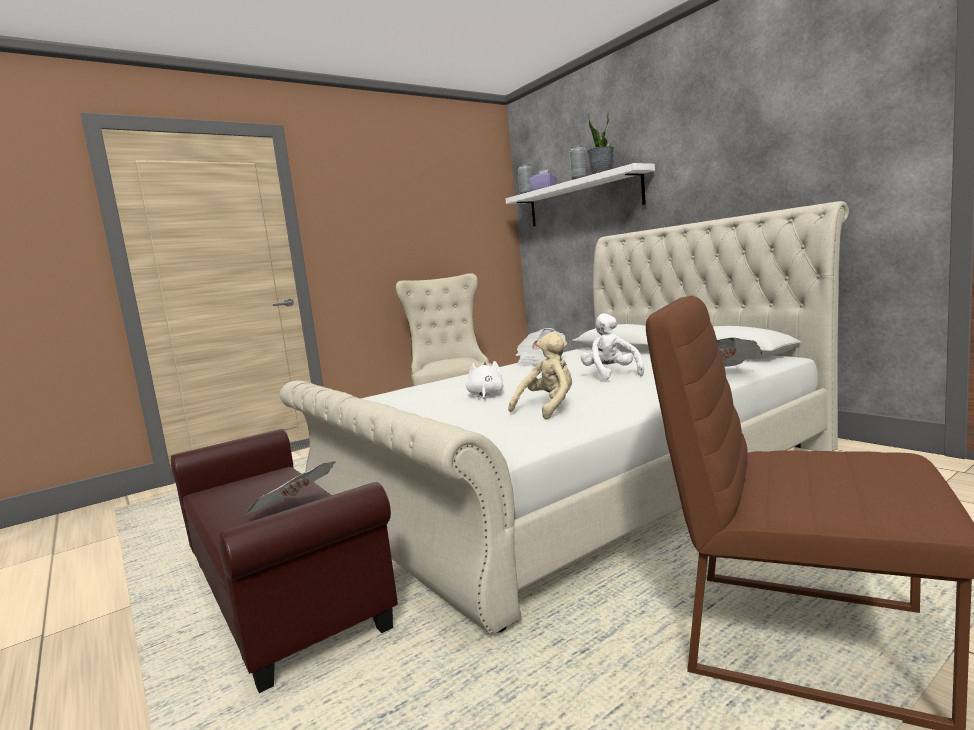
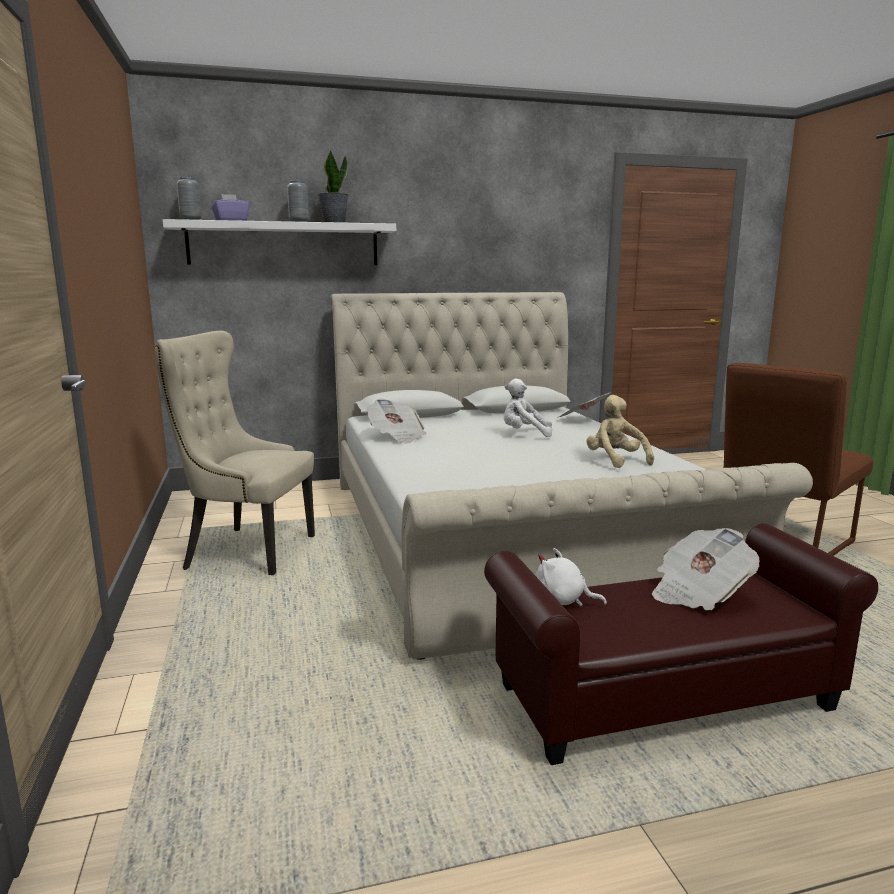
camera: 70 degrees left, 5 degrees up
white plush toy [466,361,503,399] -> white plush toy moved to [535,548,607,607]

